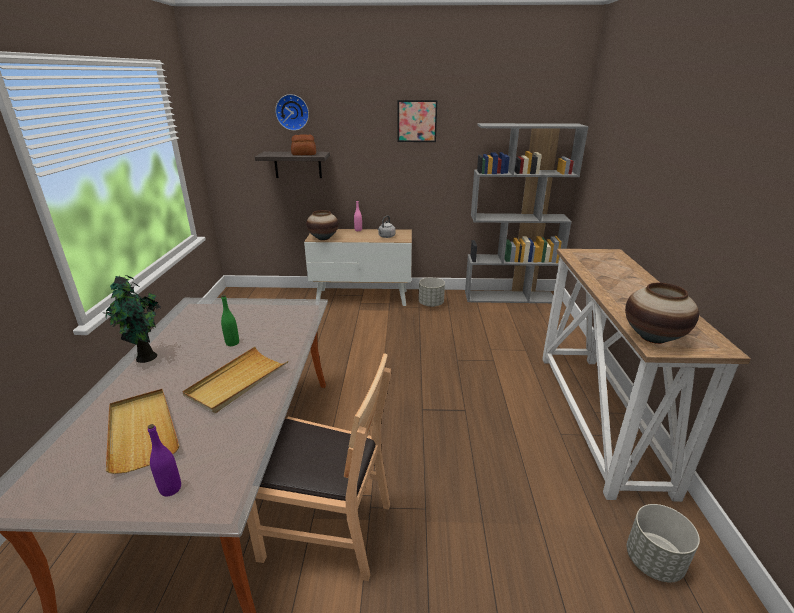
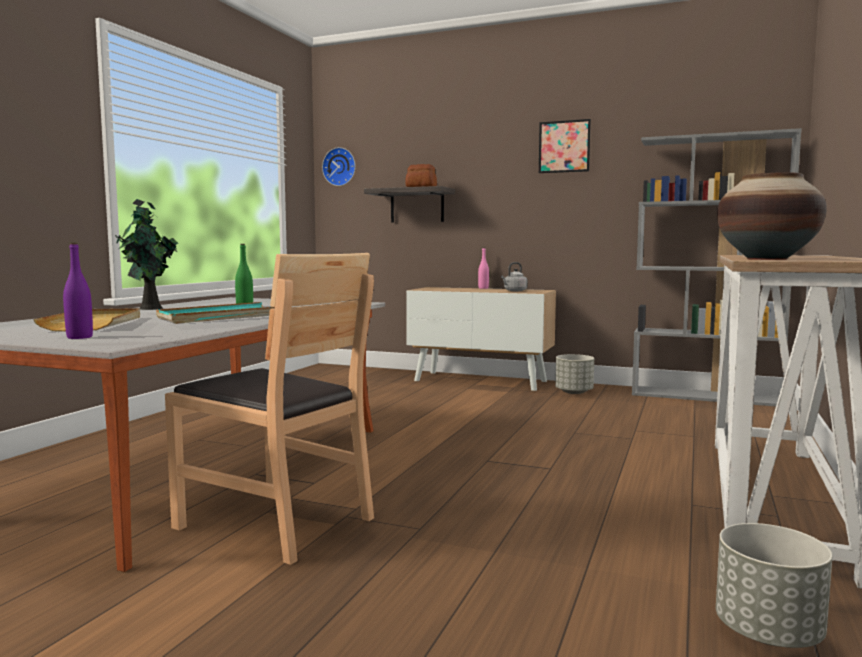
camera: 20 degrees right, 20 degrees down
beige tray [182,347,288,413] -> turquoise tray [156,302,275,324]
wall clock [275,94,309,131] -> wall clock moved to [322,147,356,186]
vase [306,210,338,240] -> none

